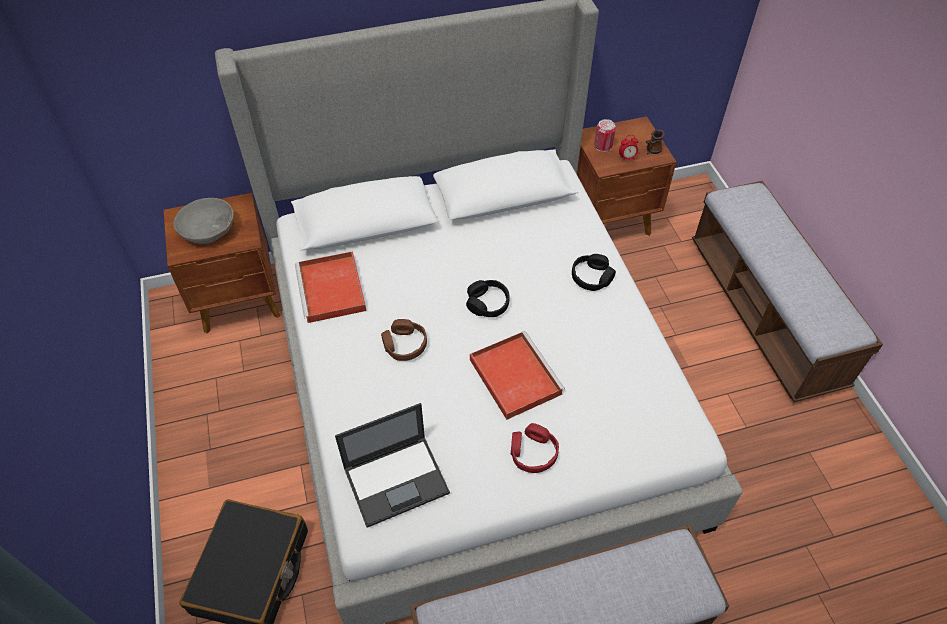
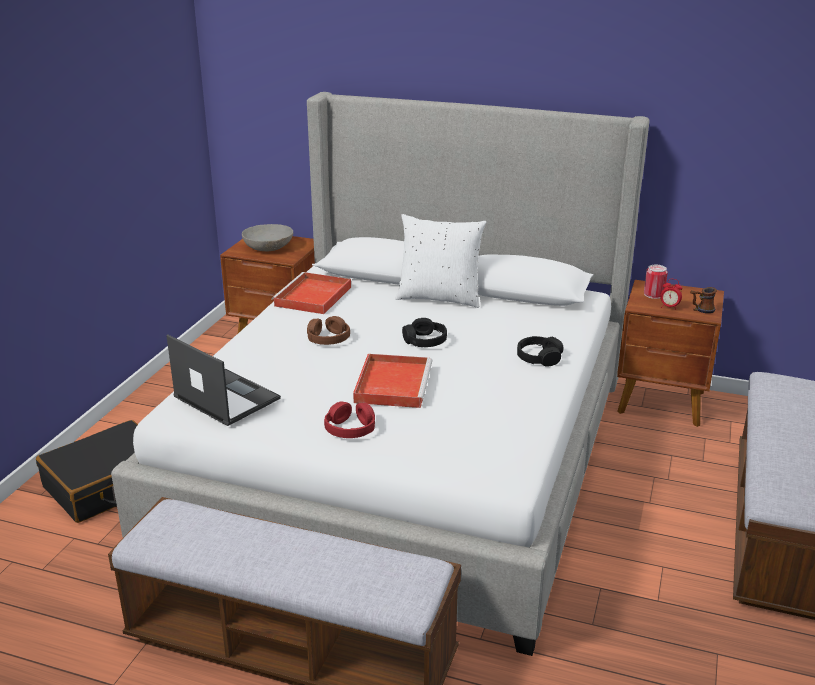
camera: 35 degrees right, 25 degrees down
laptop [335,403,450,528] -> laptop turned 150 degrees counterclockwise [166,334,281,426]
none -> white pillow [395,214,486,308]

